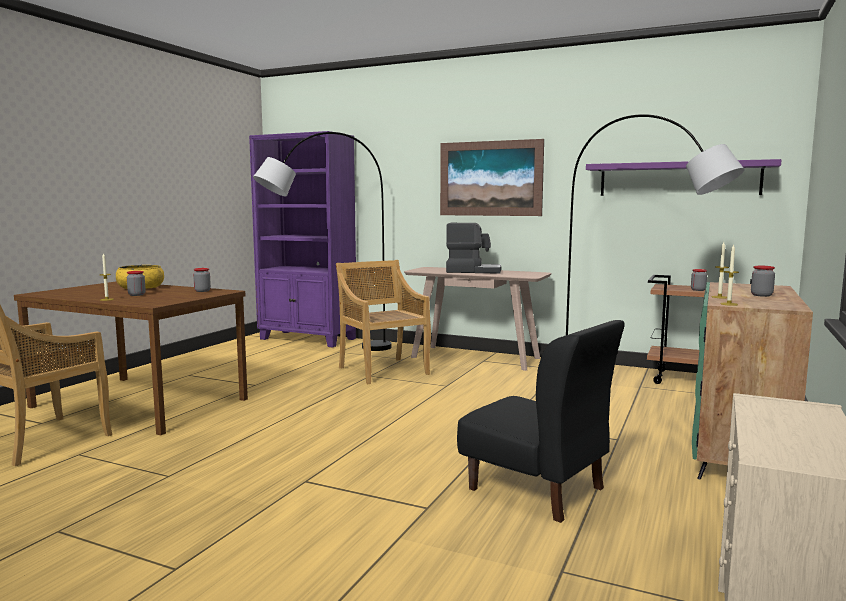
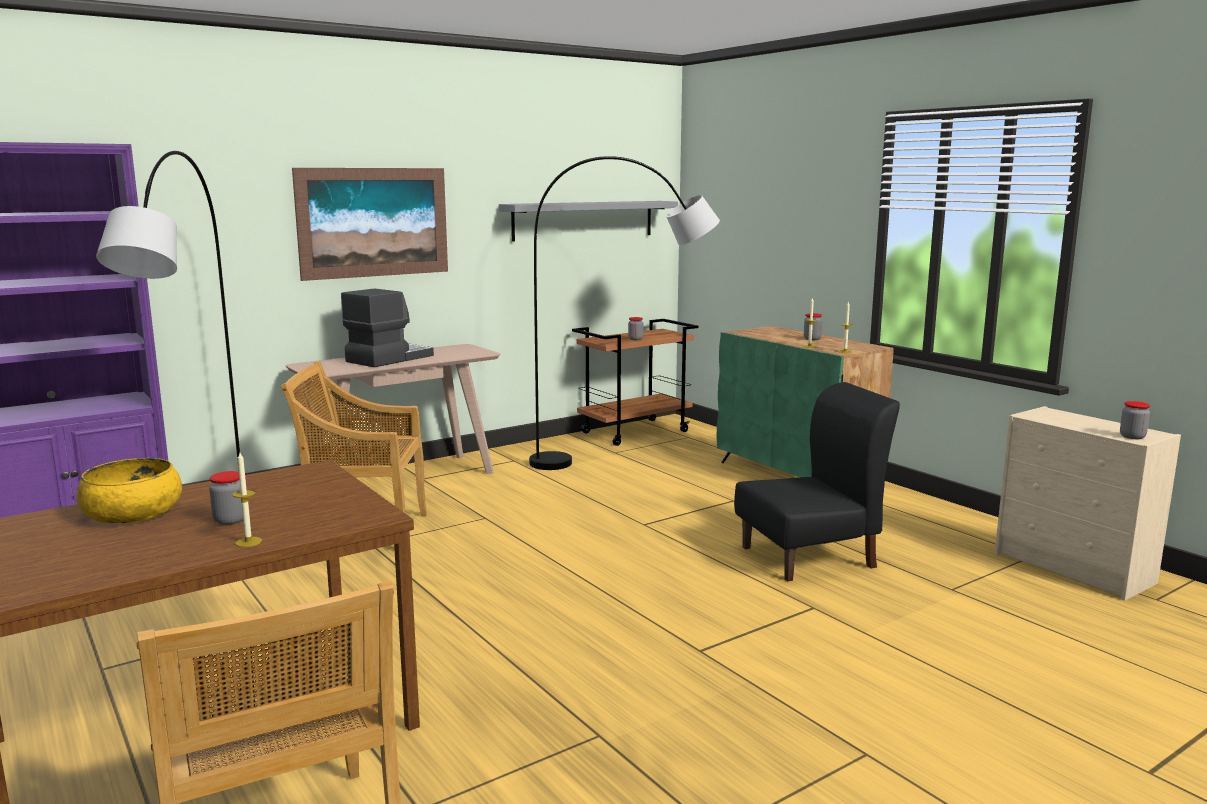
camera: 60 degrees left, 5 degrees up
jar [193,268,211,292] -> jar moved to [1120,401,1150,439]
purple shelf [586,159,782,196] -> grey shelf [499,201,678,242]

